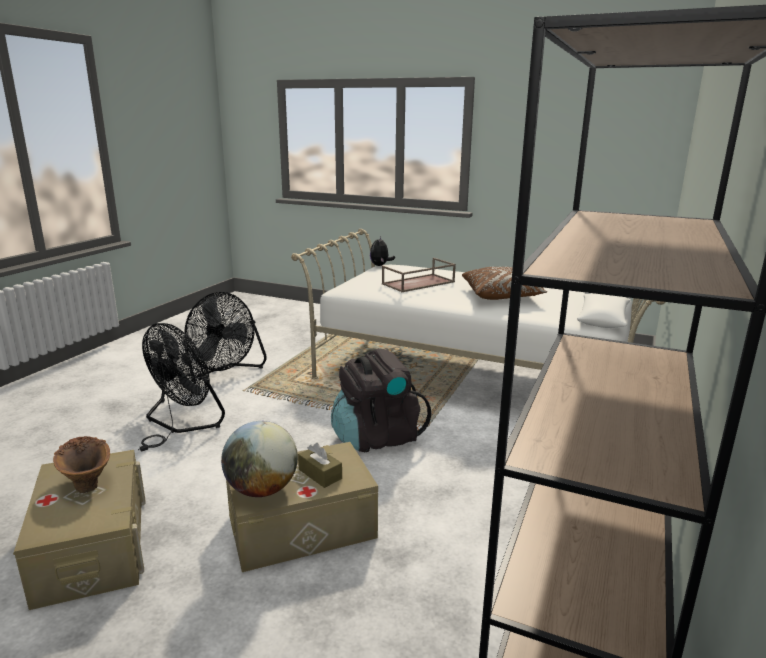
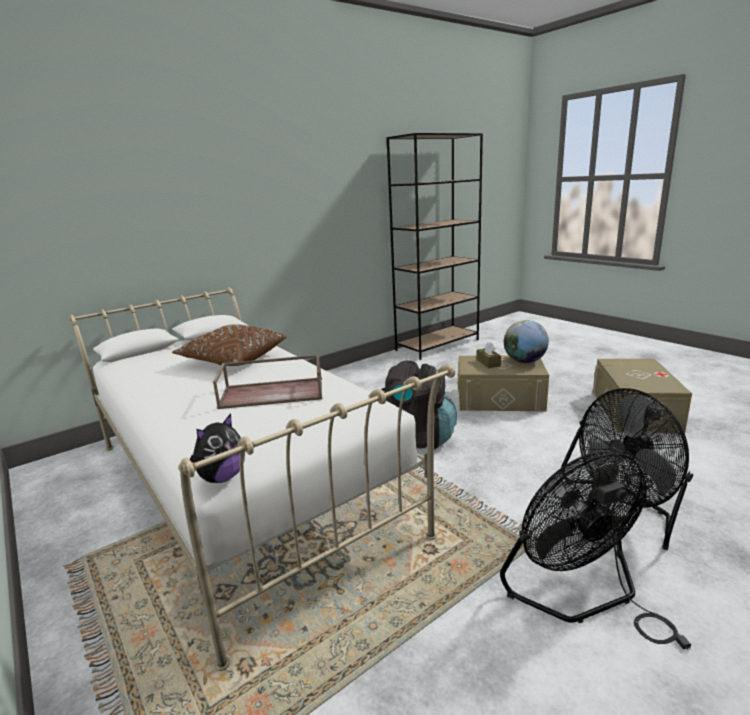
camera: 150 degrees left, 0 degrees up
brown vase [53,436,110,493] -> none

